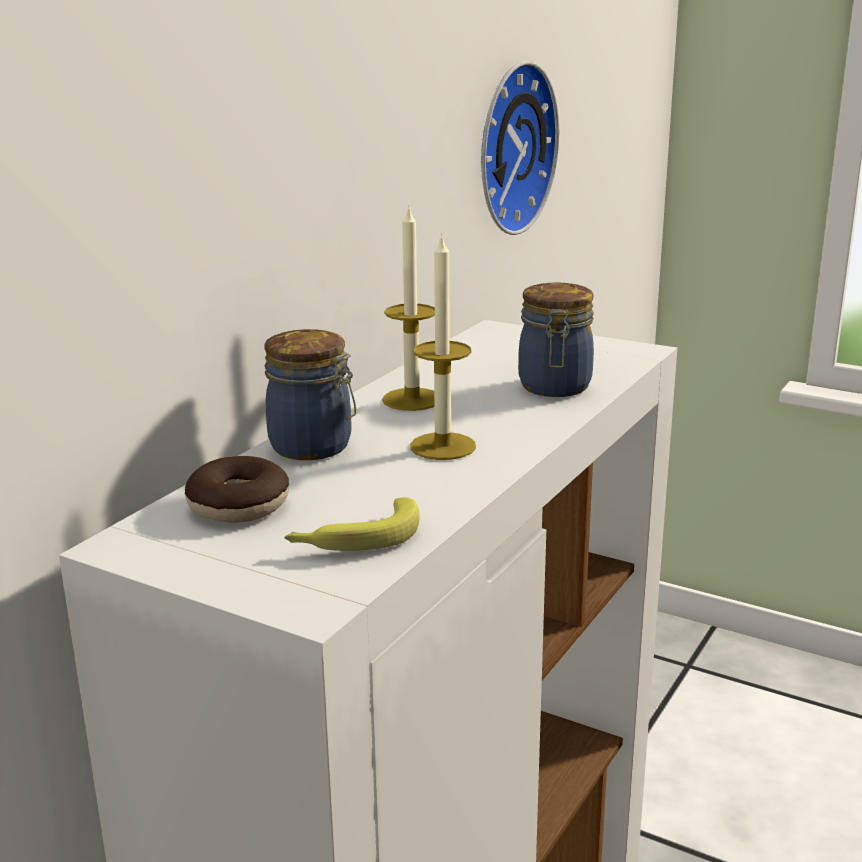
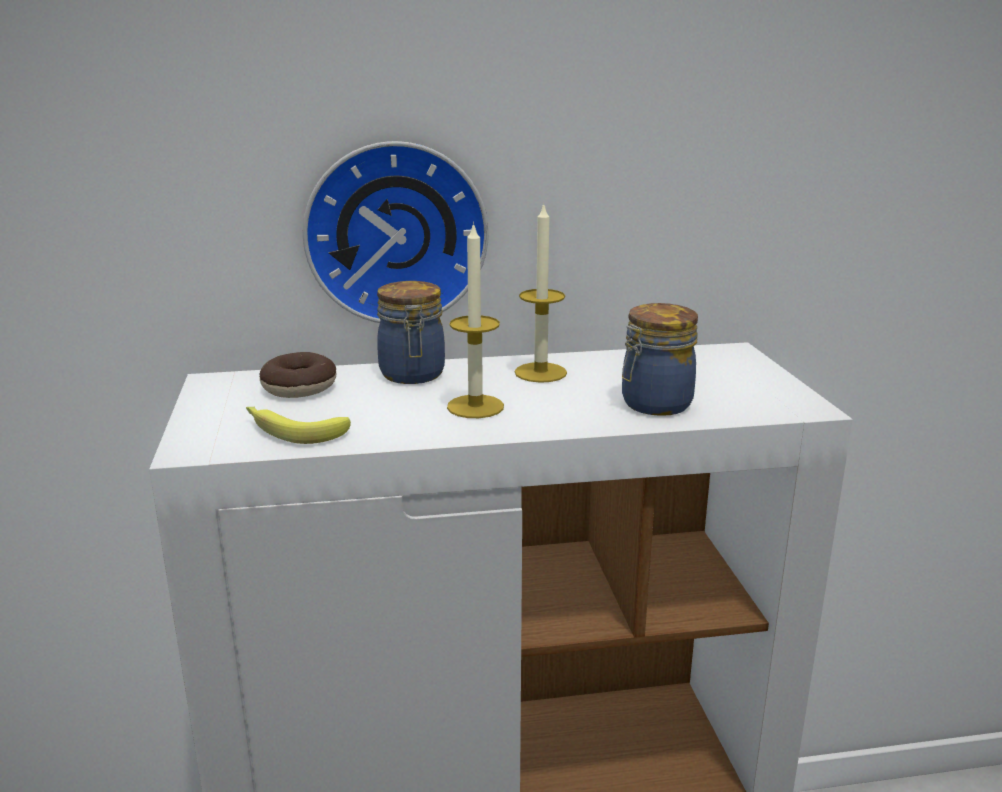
camera: 50 degrees right, 0 degrees up
wall clock [481,61,559,235] -> wall clock moved to [303,141,489,323]

